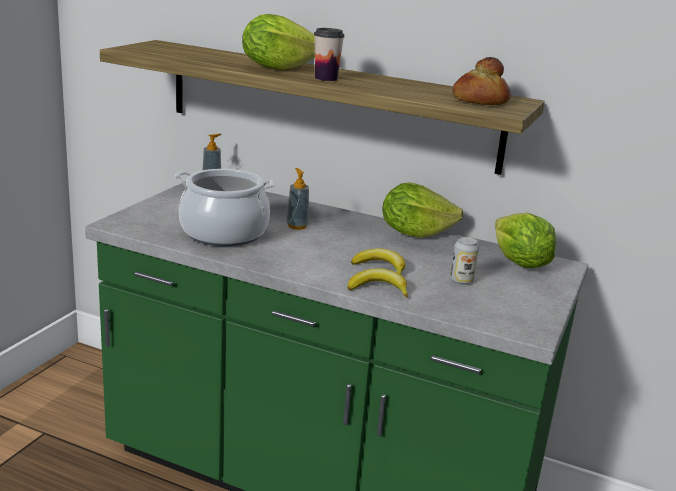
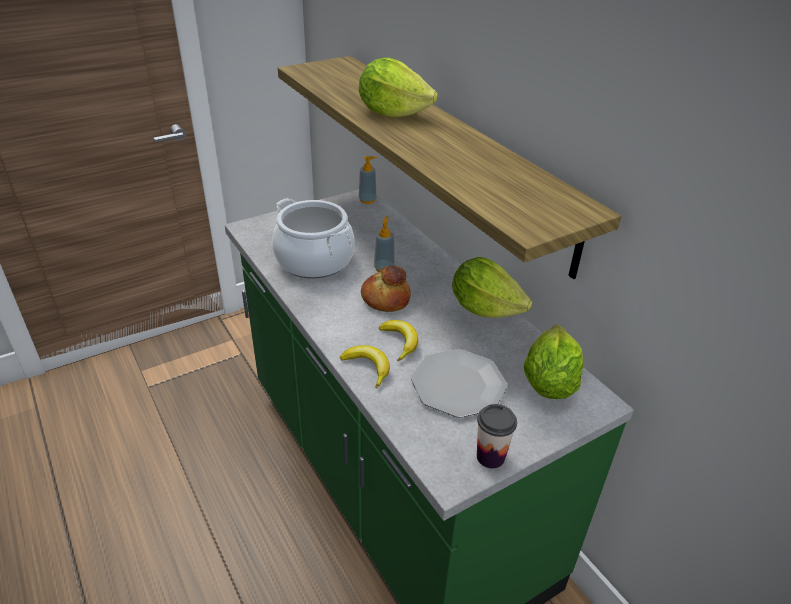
camera: 35 degrees right, 15 degrees up
cup [314,28,344,81] -> cup moved to [477,404,517,468]
can [450,237,479,285] -> plate [411,349,507,418]
bread [452,57,511,105] -> bread moved to [361,265,411,312]

